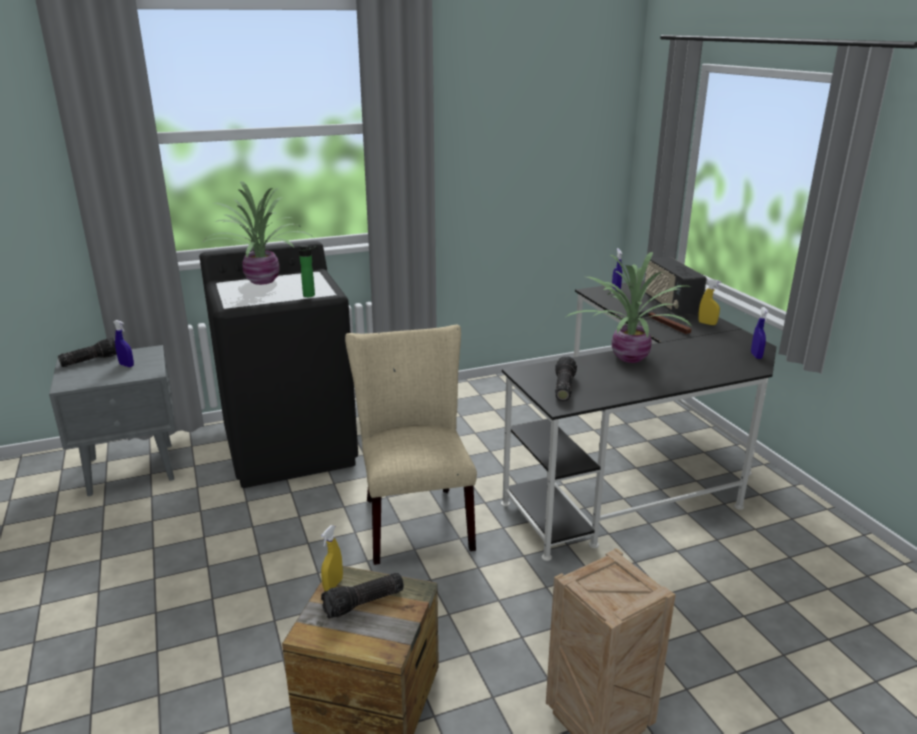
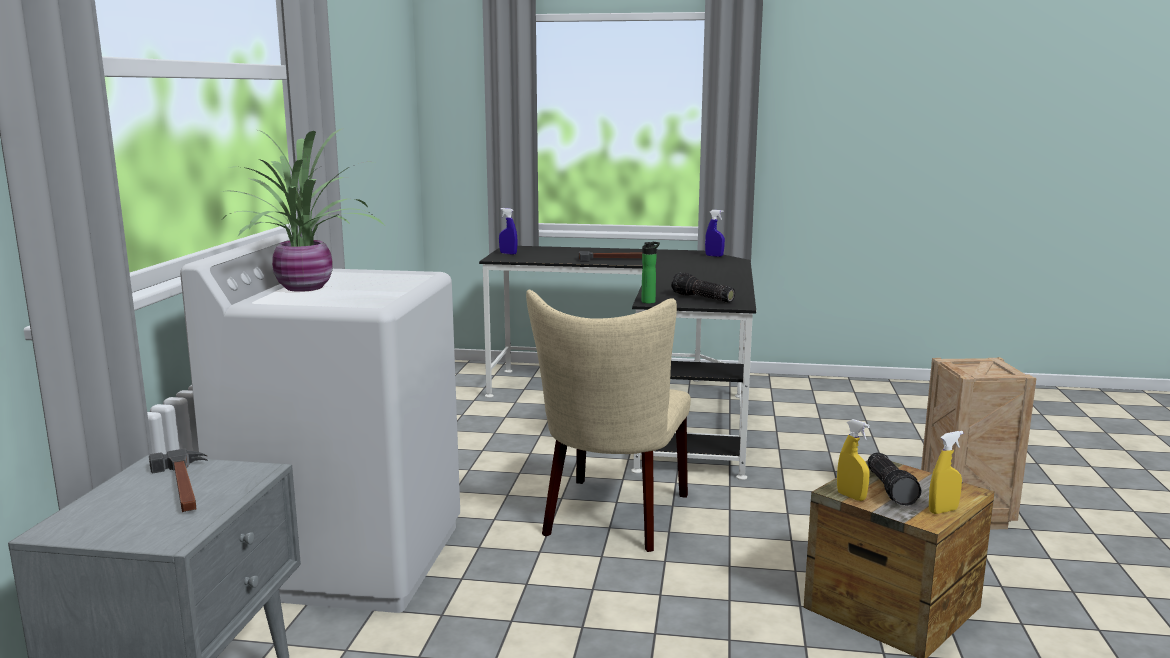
camera: 60 degrees left, 10 degrees down
flashlight [58,338,117,367] -> none
blue spray bottle [113,320,134,367] -> hammer [149,449,208,512]
black washing machine [199,241,358,488] -> white washing machine [180,233,460,613]
bottle [299,245,316,297] -> bottle moved to [642,242,660,304]
beige chair [345,325,477,565] -> beige chair turned 90 degrees counterclockwise [526,290,691,552]
potted plant [566,252,692,363] -> none
radio [645,257,707,316] -> none
yellow spray bottle [698,279,722,325] -> yellow spray bottle moved to [929,431,964,514]

